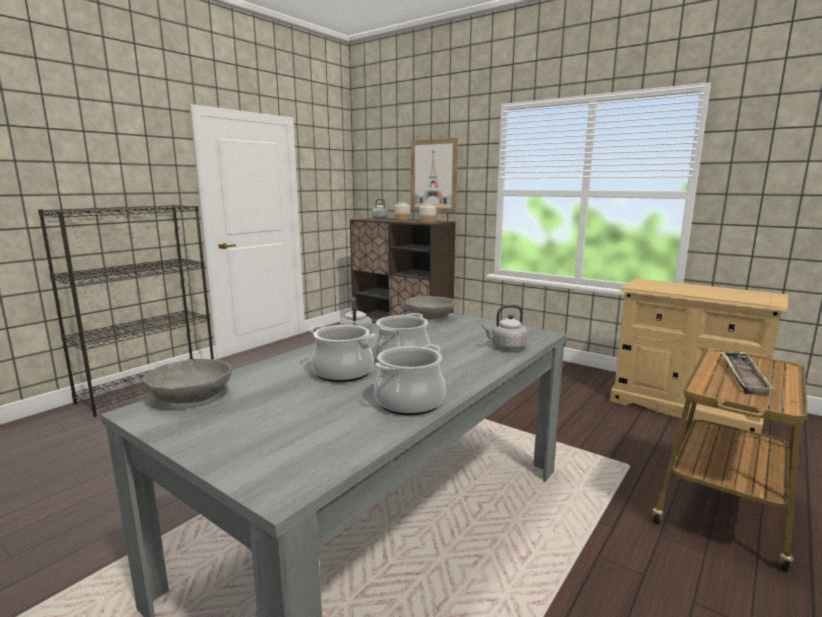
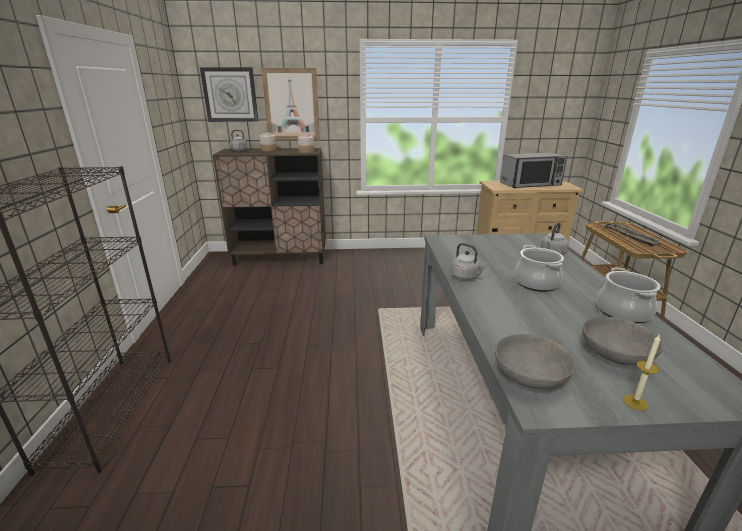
camera: 40 degrees left, 10 degrees up
cooking pot [309,325,375,382] -> none
grey bowl [405,296,455,320] -> grey bowl moved to [583,317,663,365]
none -> wall clock [200,67,258,122]
none -> microwave [500,152,567,188]
none -> candle [623,335,660,411]

